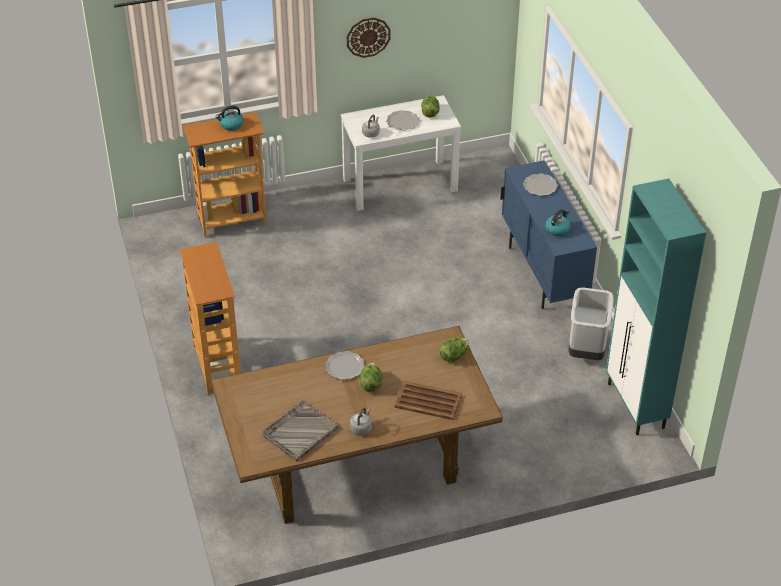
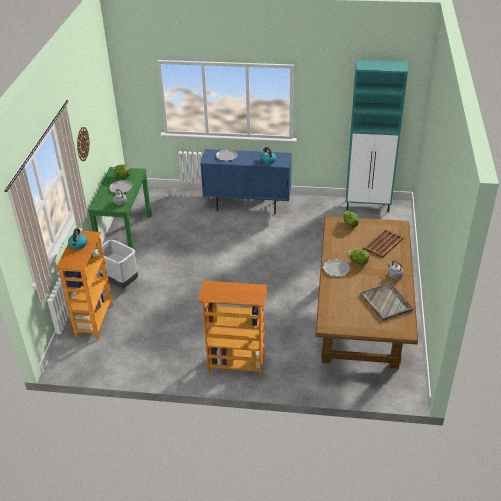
camera: 65 degrees left, 5 degrees down
white console table [341,95,461,211] -> green console table [88,167,152,249]
grey trash can [569,287,614,360] -> grey trash can moved to [94,240,138,288]

